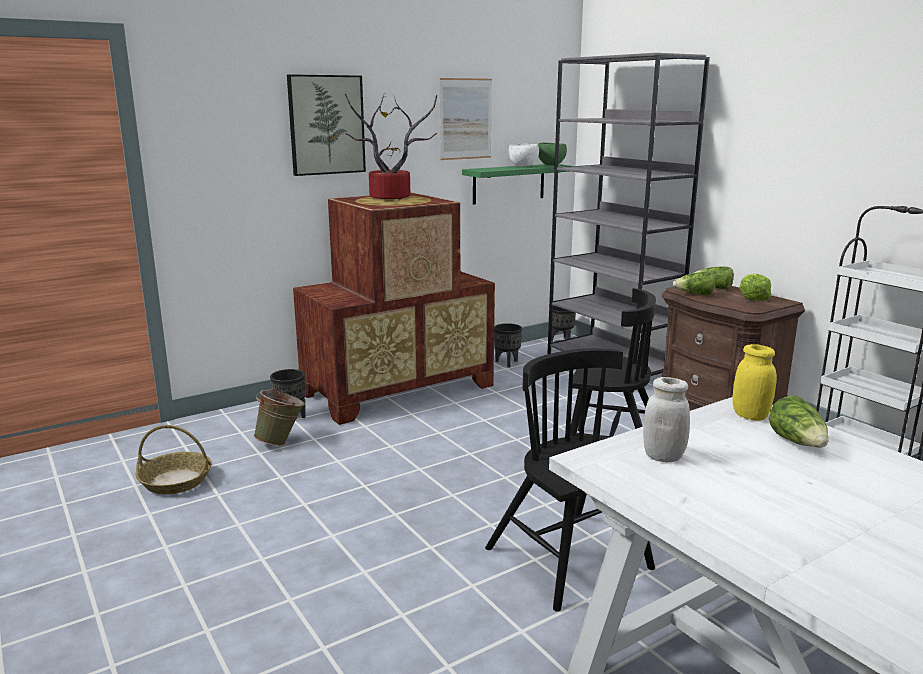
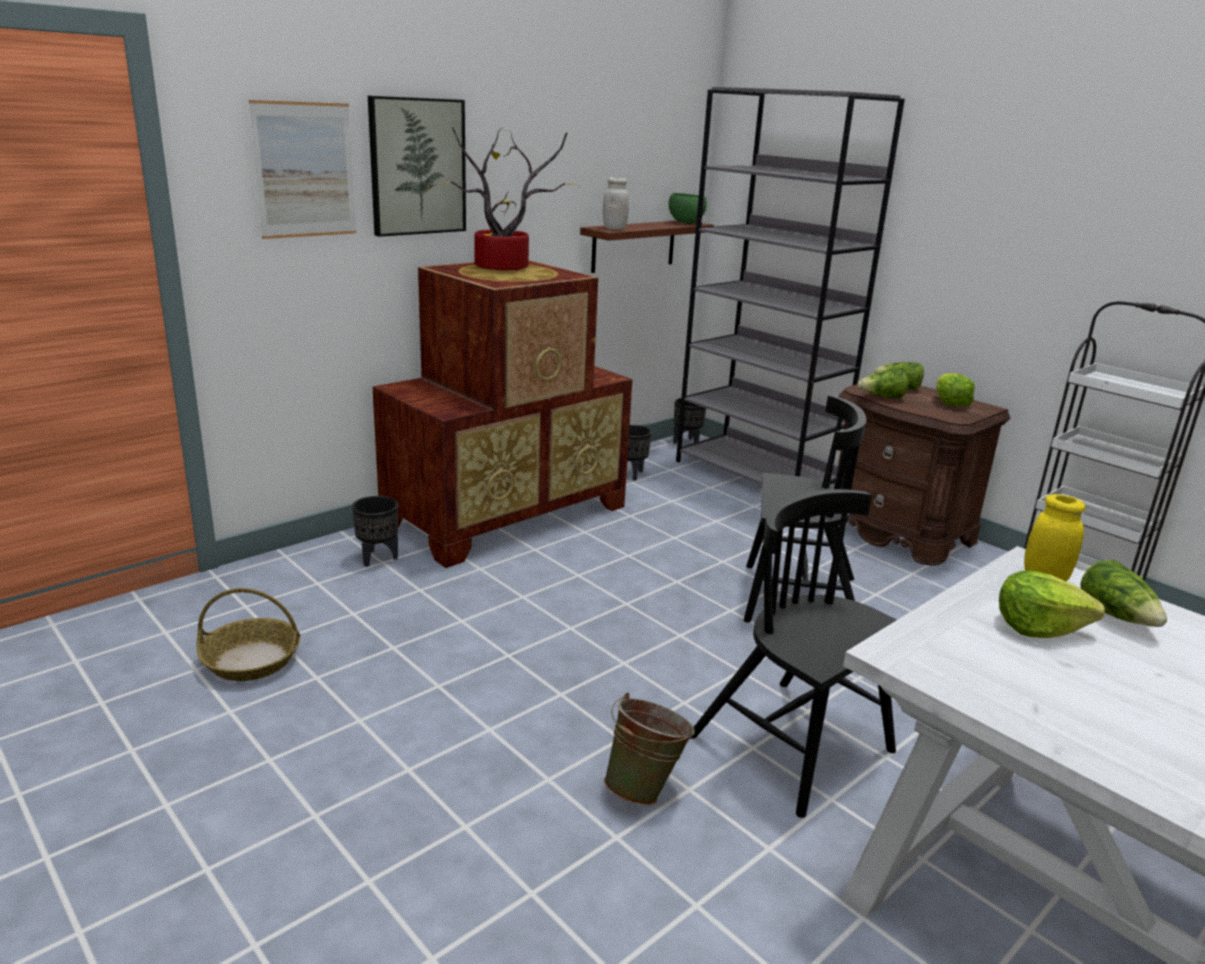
camera: 10 degrees left, 5 degrees up
green bucket [254,388,305,446] -> green bucket moved to [604,693,695,806]
picture [439,78,492,160] -> picture moved to [249,100,356,239]
green shelf [462,164,570,205] -> brown shelf [580,221,714,273]
white bowl [509,144,539,167] -> none
white jar [643,377,690,462] -> white jar moved to [603,177,629,230]
none -> lettuce [999,570,1105,638]

